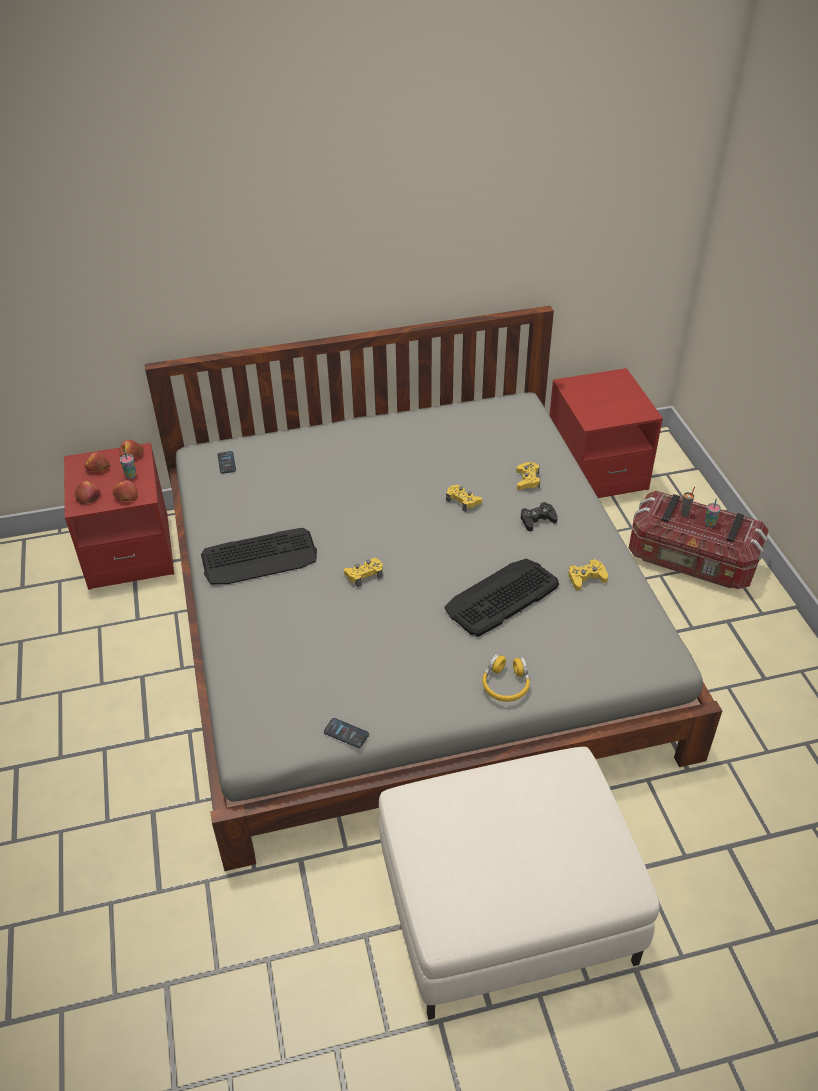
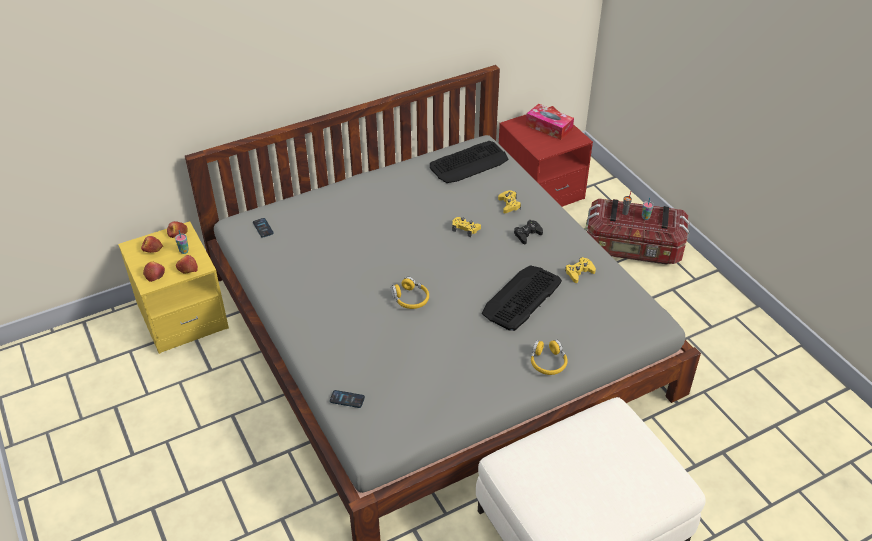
camera: 15 degrees left, 0 degrees up
red nightstand [64,443,174,590] -> yellow nightstand [118,221,229,354]
keyboard [201,528,317,584] -> keyboard moved to [430,141,509,183]
phone [324,718,369,748] -> phone moved to [330,390,365,408]
yellow game controller [344,558,383,587] -> yellow headphones [391,277,429,309]
none -> tissue box [526,104,574,140]

